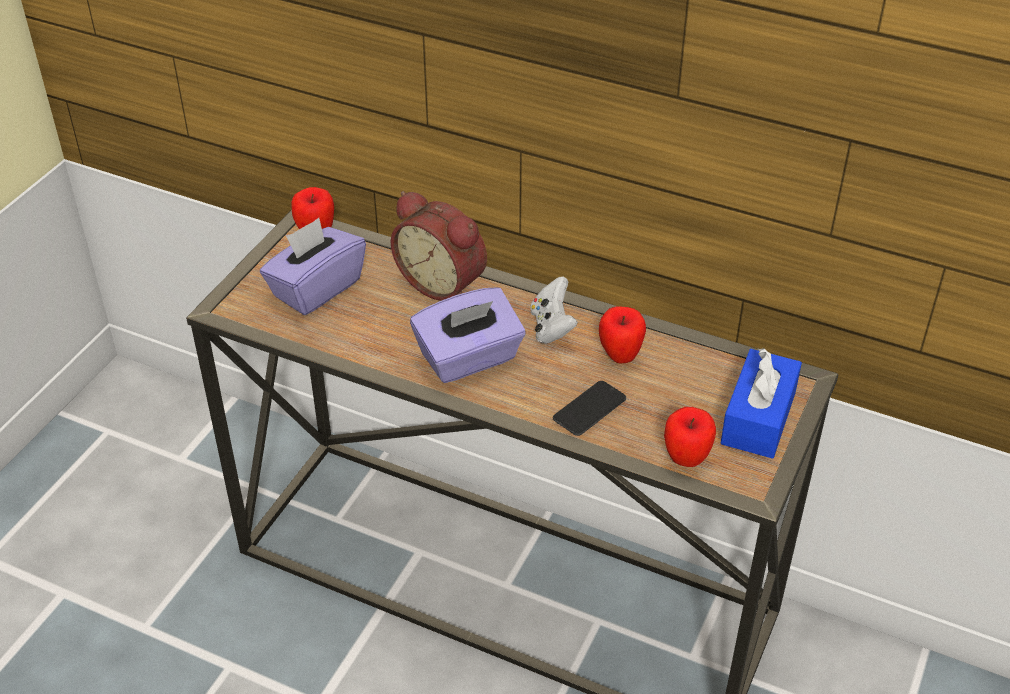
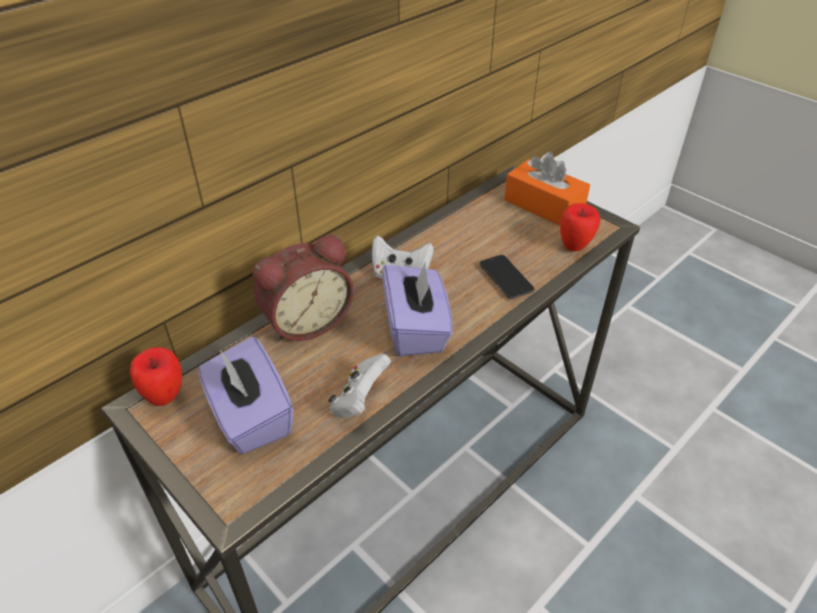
camera: 70 degrees left, 0 degrees up
apple [599,306,646,364] -> none
blue tissue box [721,348,802,459] -> orange tissue box [504,152,590,226]
none -> white game controller [328,354,391,418]

